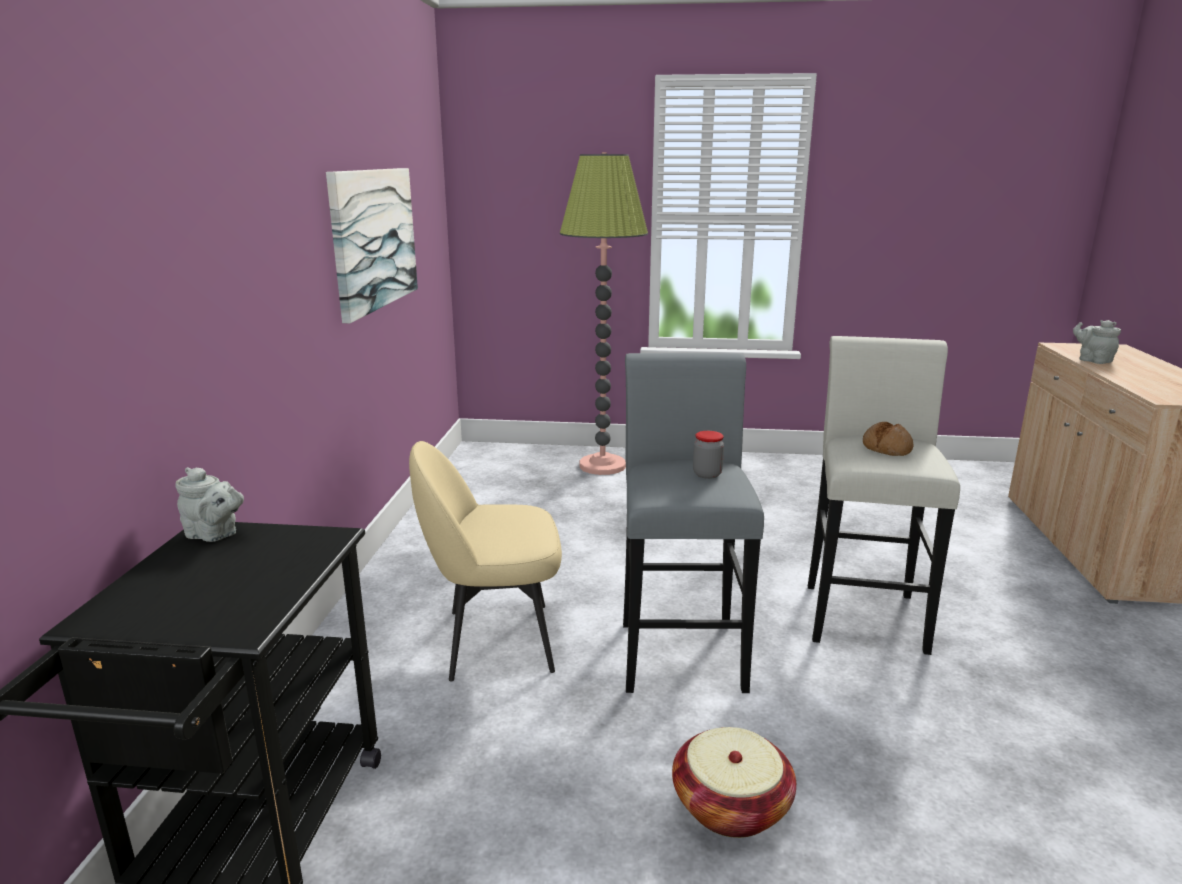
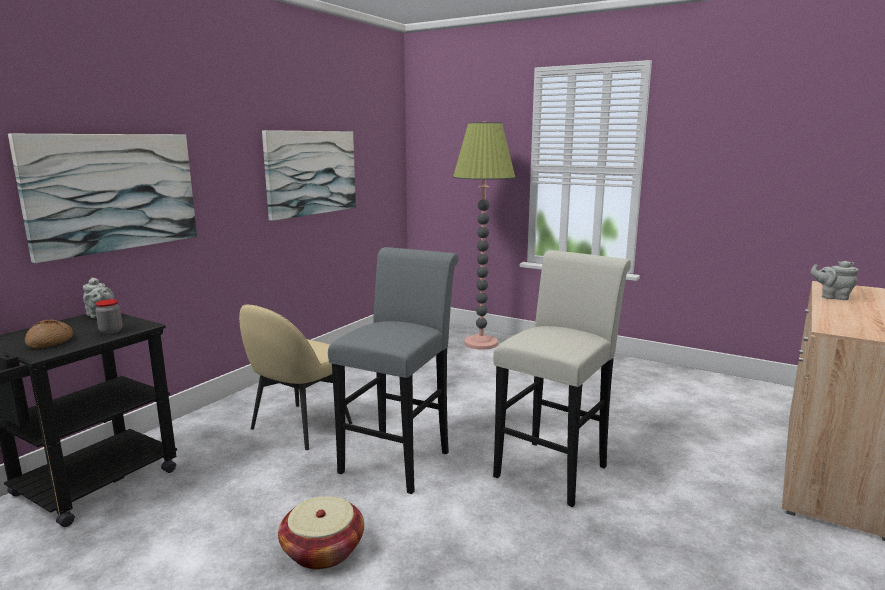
camera: 25 degrees right, 5 degrees down
beige chair [409,441,562,682] -> beige chair turned 75 degrees counterclockwise [239,305,352,450]
jar [693,431,724,479] -> jar moved to [95,299,123,334]
bread [863,422,913,456] -> bread moved to [25,320,73,349]
grey teapot [1073,320,1121,364] -> grey teapot turned 60 degrees counterclockwise [811,261,859,300]
none -> picture [8,134,197,263]

